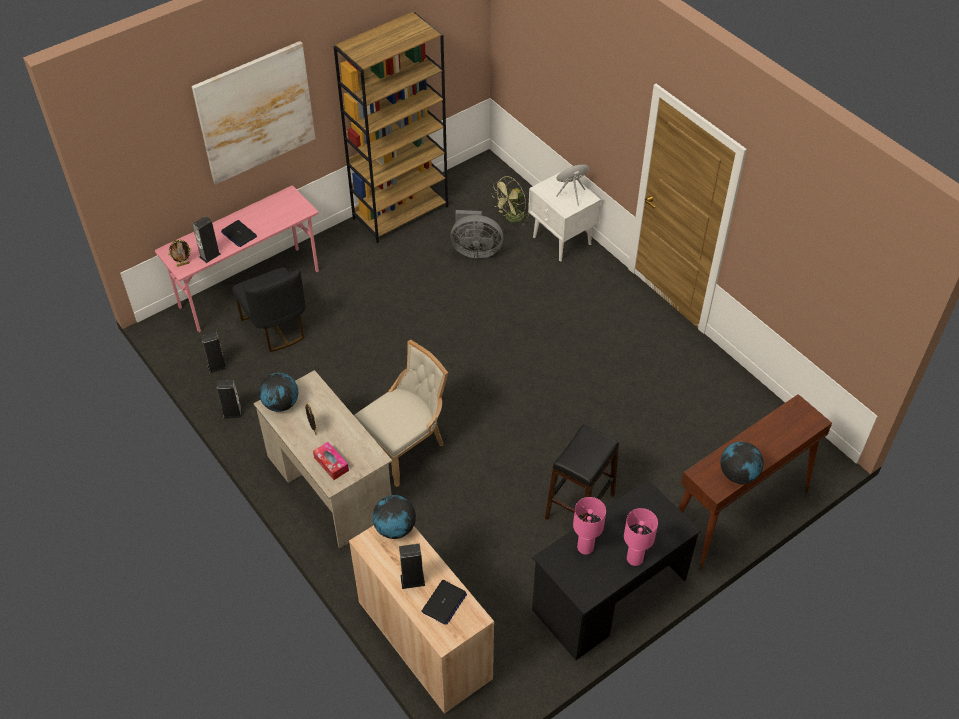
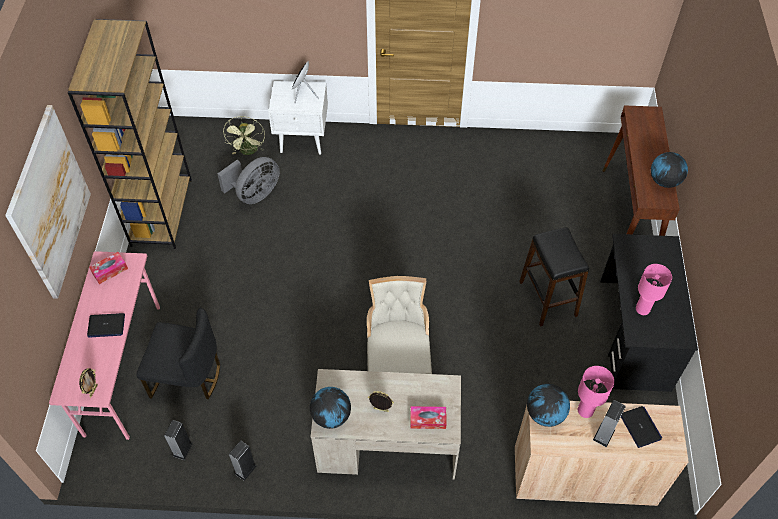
camera: 50 degrees left, 5 degrees up
speaker [192,216,221,263] -> none
pink table lamp [624,508,658,566] -> pink table lamp moved to [578,366,614,418]
none -> tissue box [89,252,128,284]

